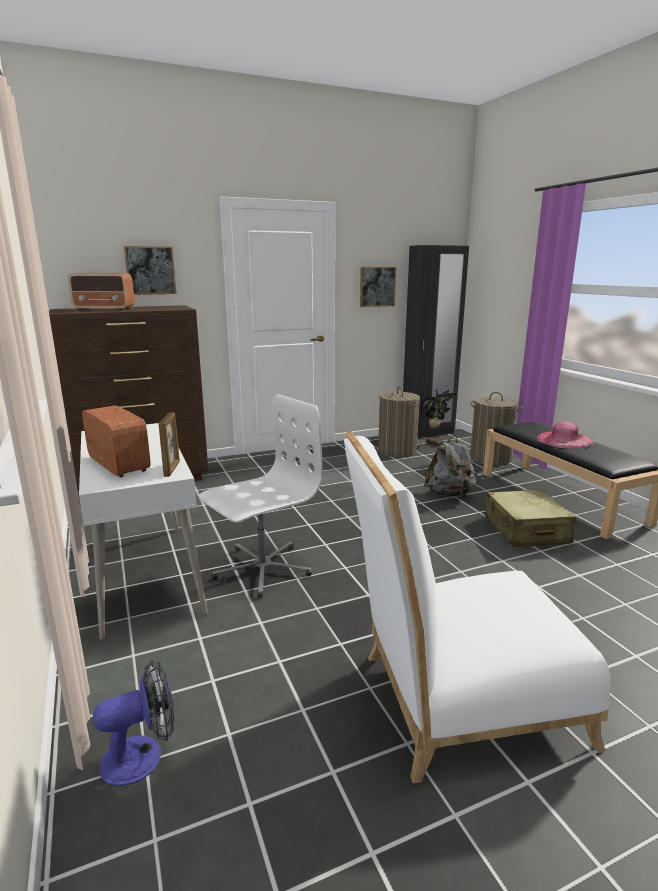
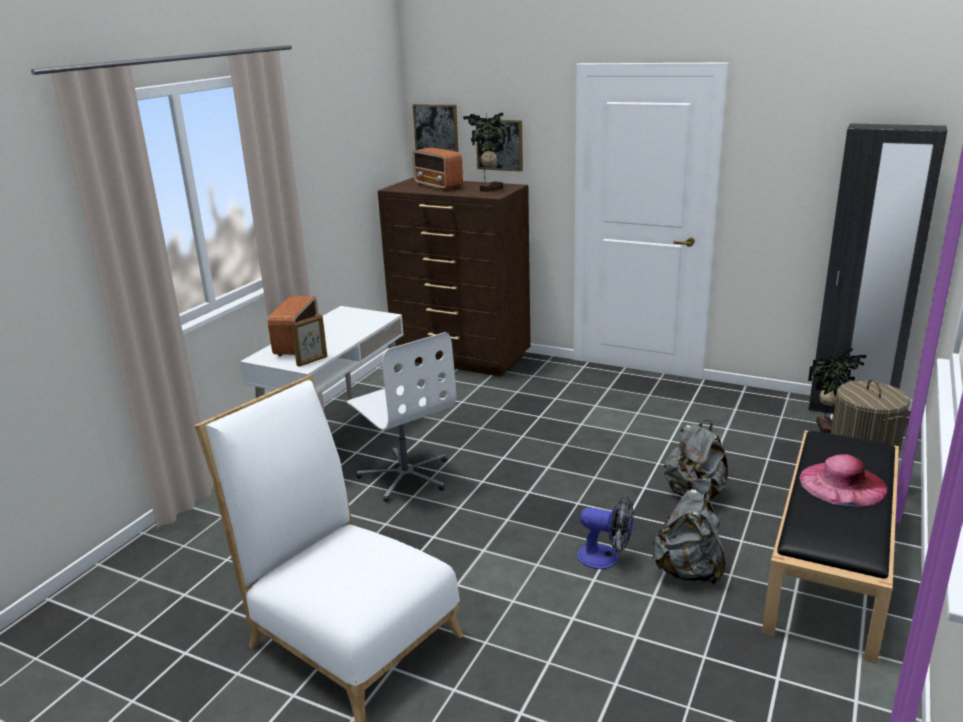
camera: 50 degrees right, 5 degrees up
fan [93,659,174,786] -> fan moved to [577,497,634,569]
white office chair [199,394,323,598] -> white office chair turned 45 degrees clockwise [347,332,456,502]
picture [360,267,396,307] -> picture moved to [413,104,459,152]
laundry basket [378,387,420,457] -> none
beige suitcase [486,489,576,547] -> grey backpack [652,489,726,585]
none -> potted plant [463,113,511,192]

